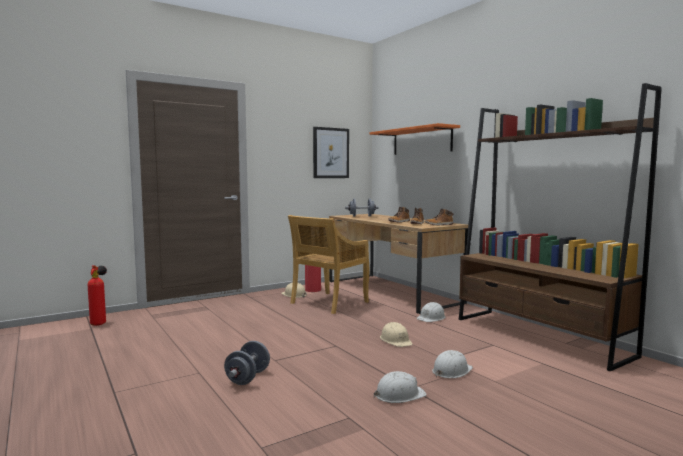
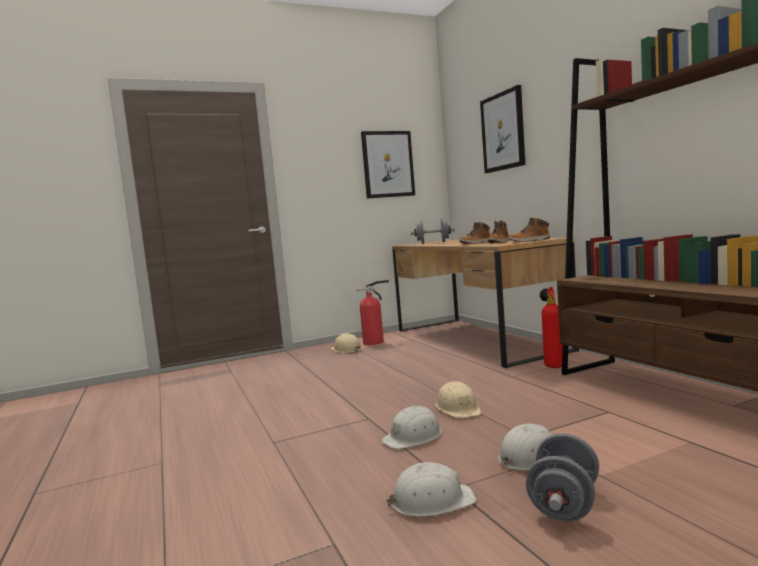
camera: 10 degrees right, 0 degrees up
fire extinguisher [88,265,107,326] -> fire extinguisher moved to [540,287,563,368]
grey dumbbell [224,341,270,385] -> grey dumbbell moved to [526,433,599,522]
beige chair [288,215,369,314] -> none
orange shelf [370,123,460,155] -> picture [480,85,525,173]
white hard hat [417,302,446,322] -> white hard hat moved to [381,405,441,449]

